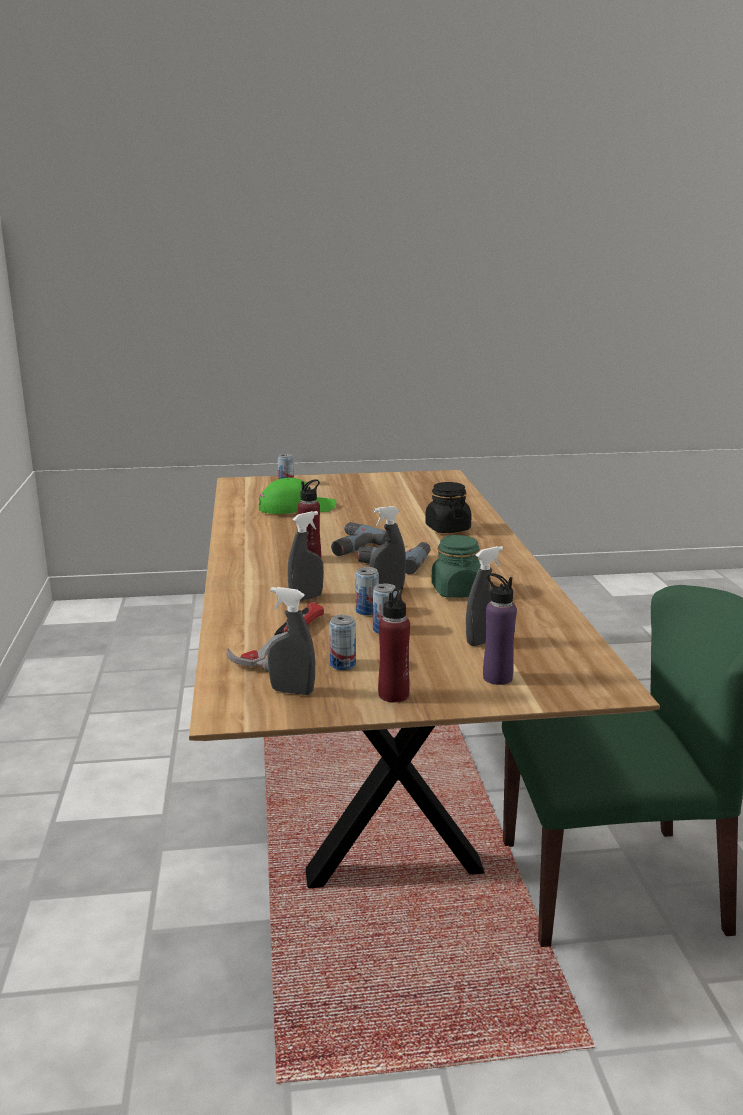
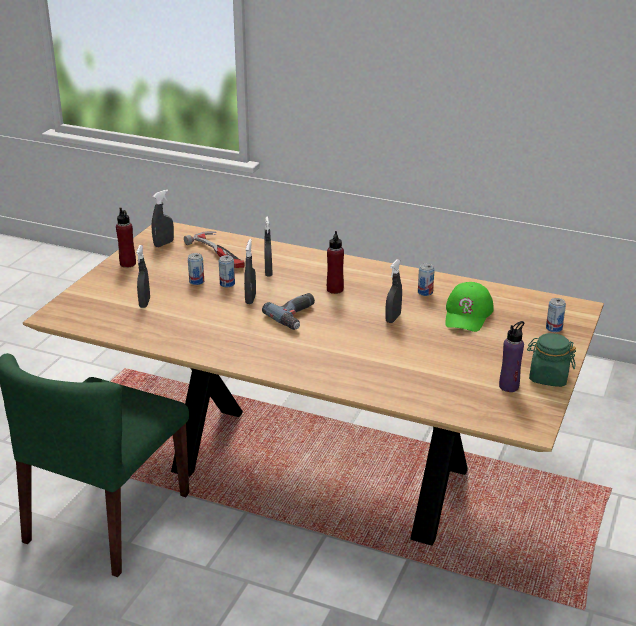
camera: 120 degrees right, 10 degrees up
can [329,615,356,670] -> can moved to [418,263,435,296]
power drill [331,522,386,556] -> none
black jar [425,482,471,533] -> none
green jar [431,535,481,598] -> green jar moved to [527,333,576,387]
purple bottle [483,573,517,685] -> purple bottle moved to [499,321,524,392]
none -> grey spray bottle [385,259,402,323]

